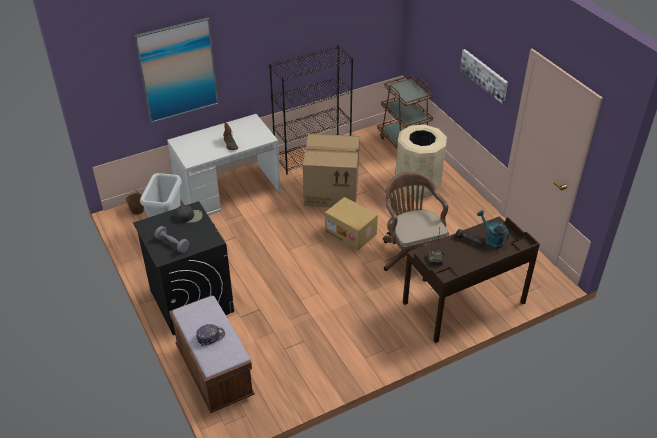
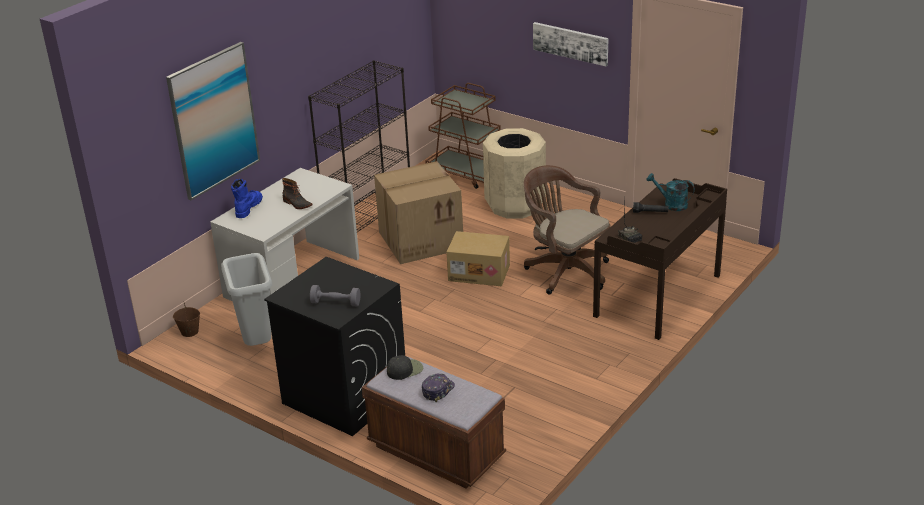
camera: 25 degrees left, 10 degrees down
black cap [175,205,202,223] -> black cap moved to [387,355,423,380]
none -> blue boot [231,179,263,218]

